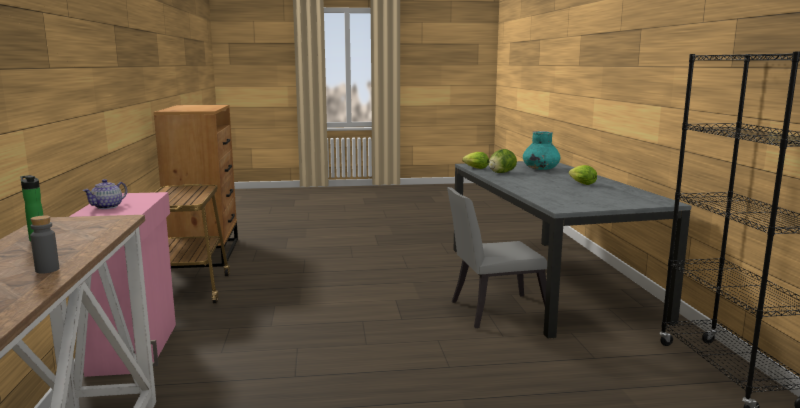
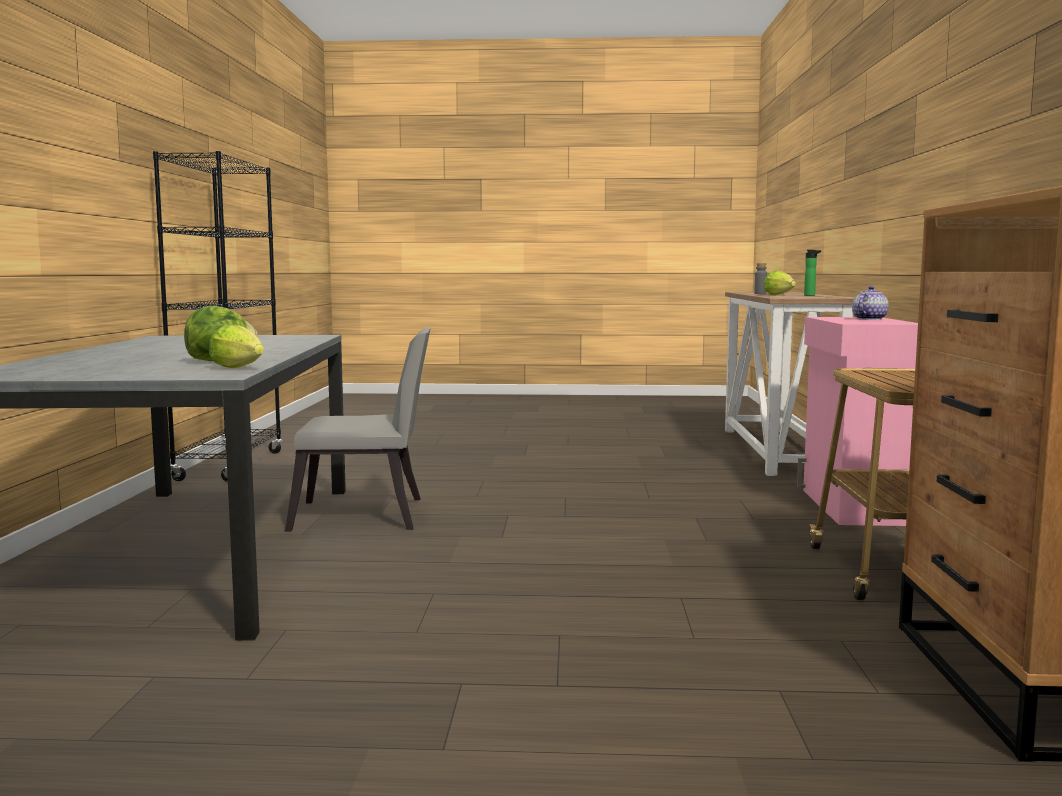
camera: 170 degrees left, 5 degrees down
turquoise vase [523,131,561,170] -> none
lettuce [569,165,597,185] -> lettuce moved to [763,271,796,295]

